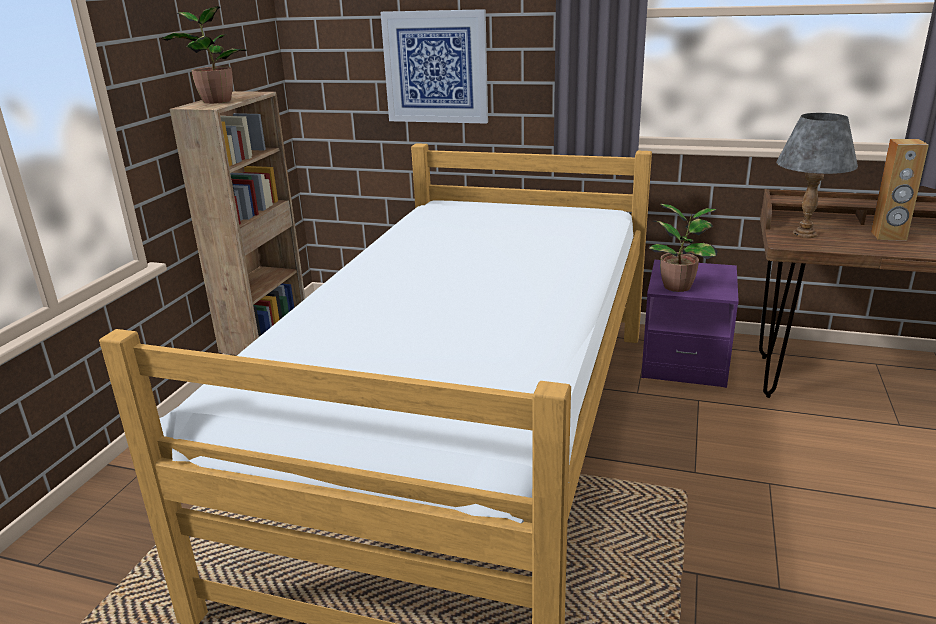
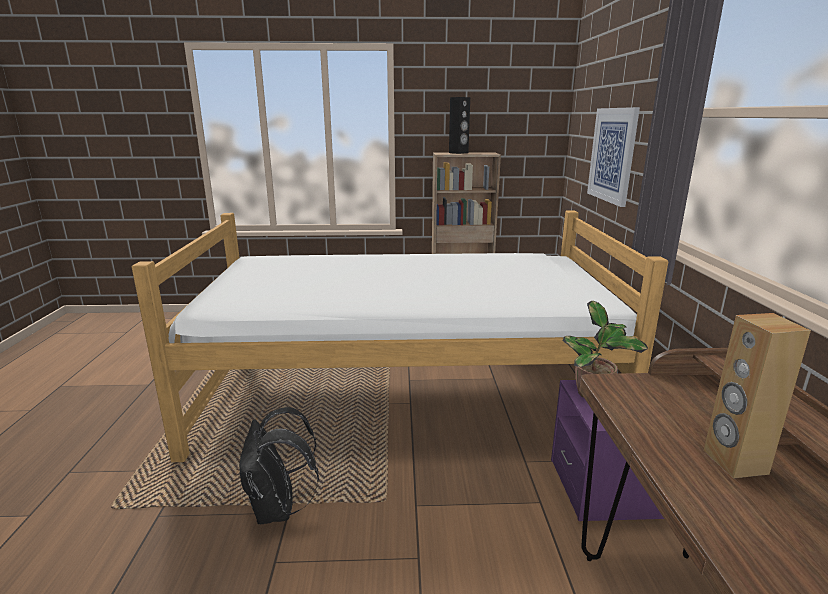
camera: 70 degrees right, 5 degrees down
potted plant [161,6,246,104] -> black speaker [449,97,470,154]
grey table lamp [776,113,858,238] -> none
none -> black backpack [239,407,319,524]

